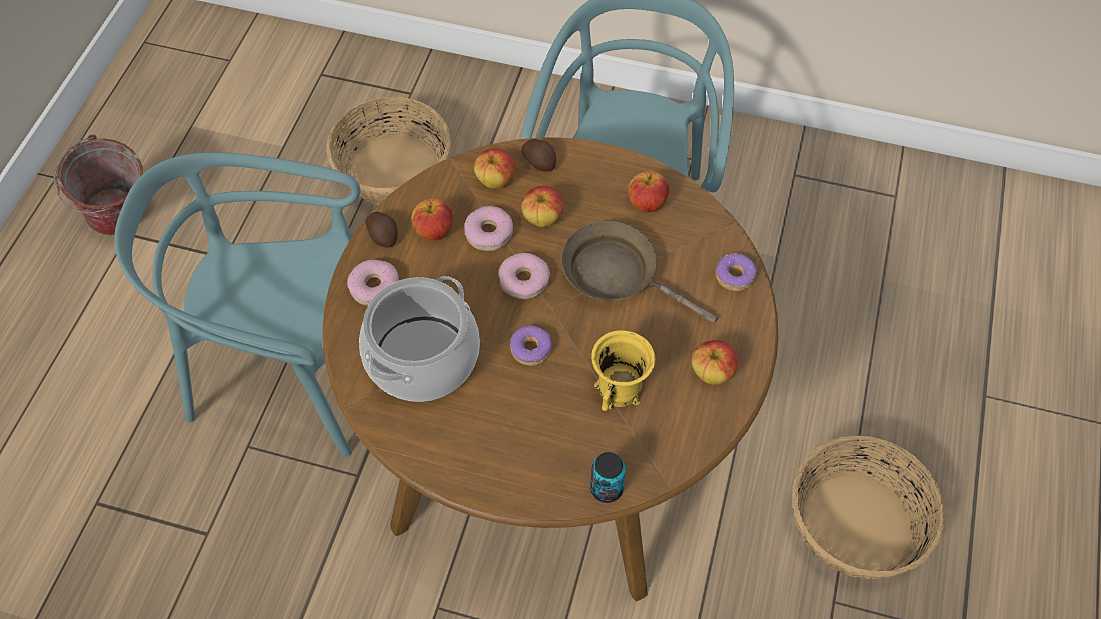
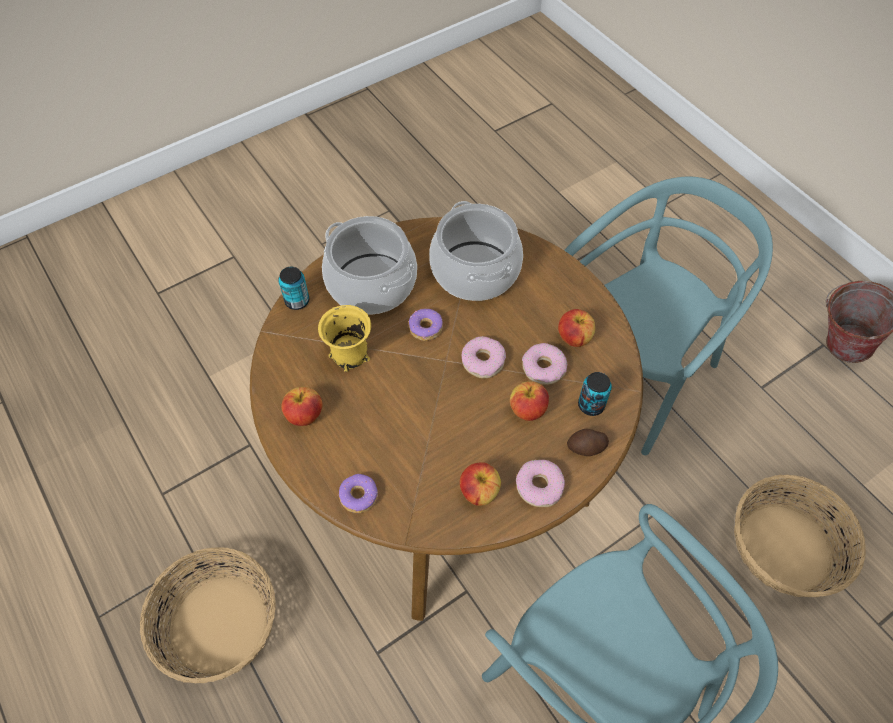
camera: 130 degrees right, 0 degrees up
donut [347,259,399,306] -> donut moved to [516,460,565,507]
potato [365,212,398,248] -> none
apple [474,148,515,189] -> can [578,372,612,416]
brown frying pan [561,221,718,323] -> none
none -> cooking pot [322,216,417,314]

